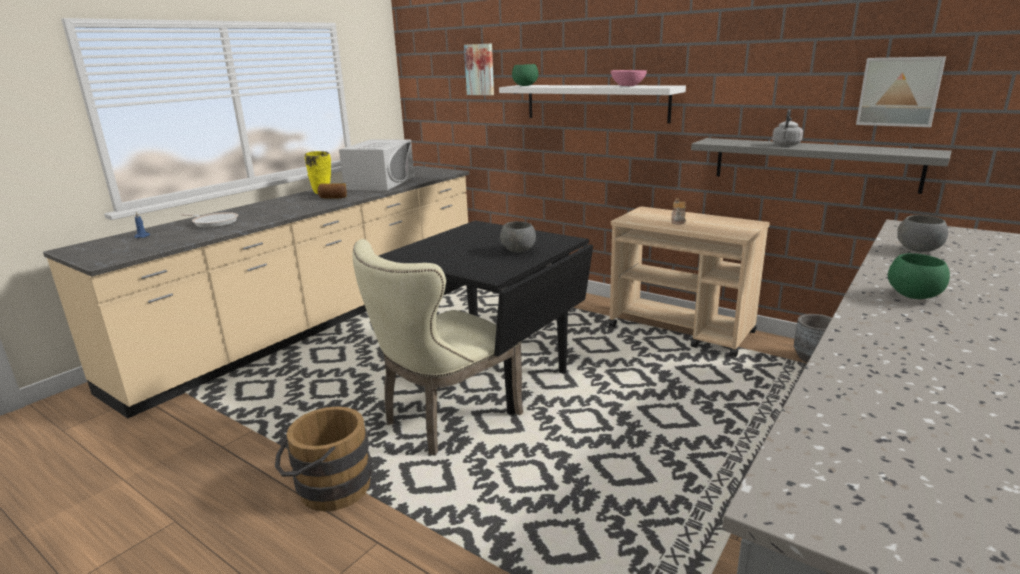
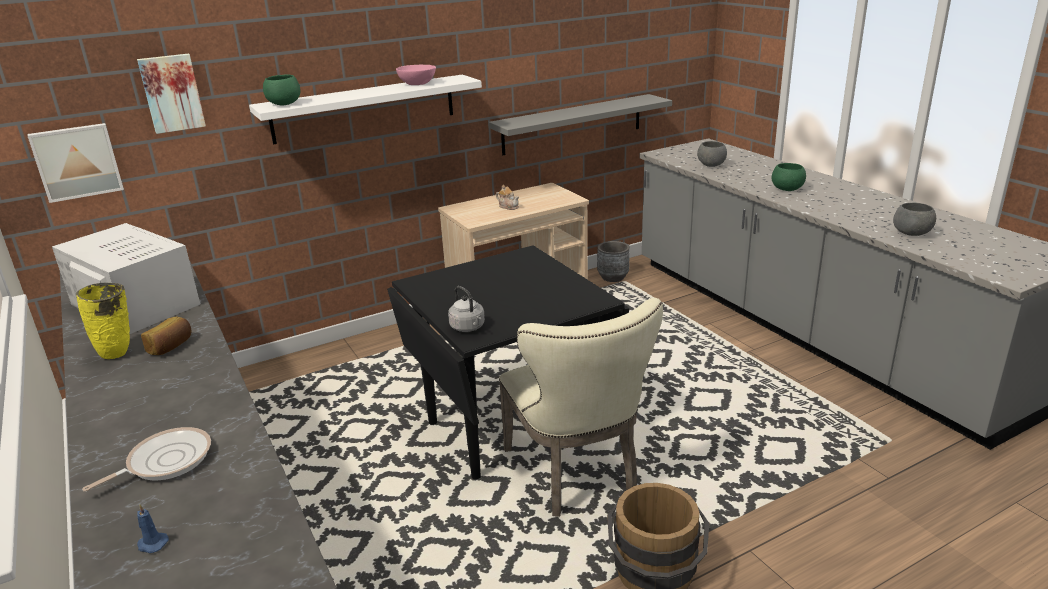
camera: 65 degrees left, 5 degrees up
grey bowl [500,221,536,253] -> grey bowl moved to [893,203,936,236]
grey kettle [772,109,803,146] -> grey kettle moved to [448,286,485,332]
picture [856,56,946,127] -> picture moved to [27,123,124,203]

